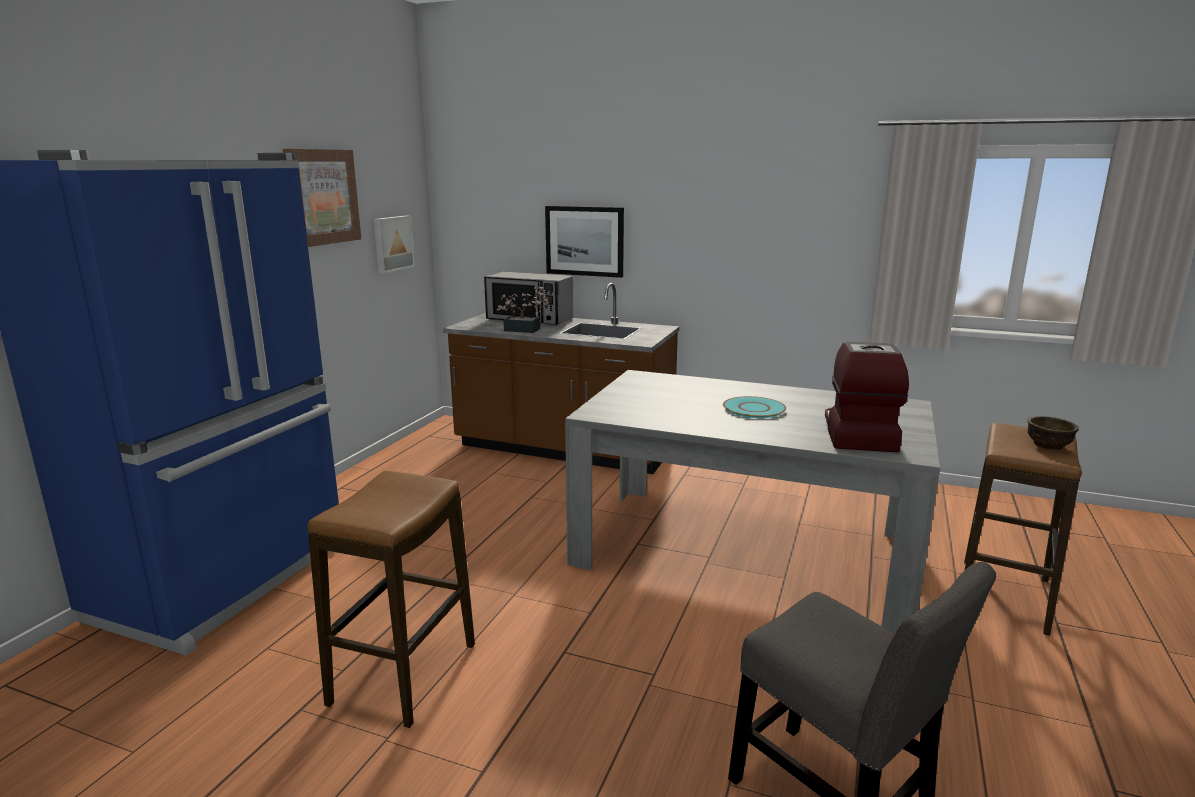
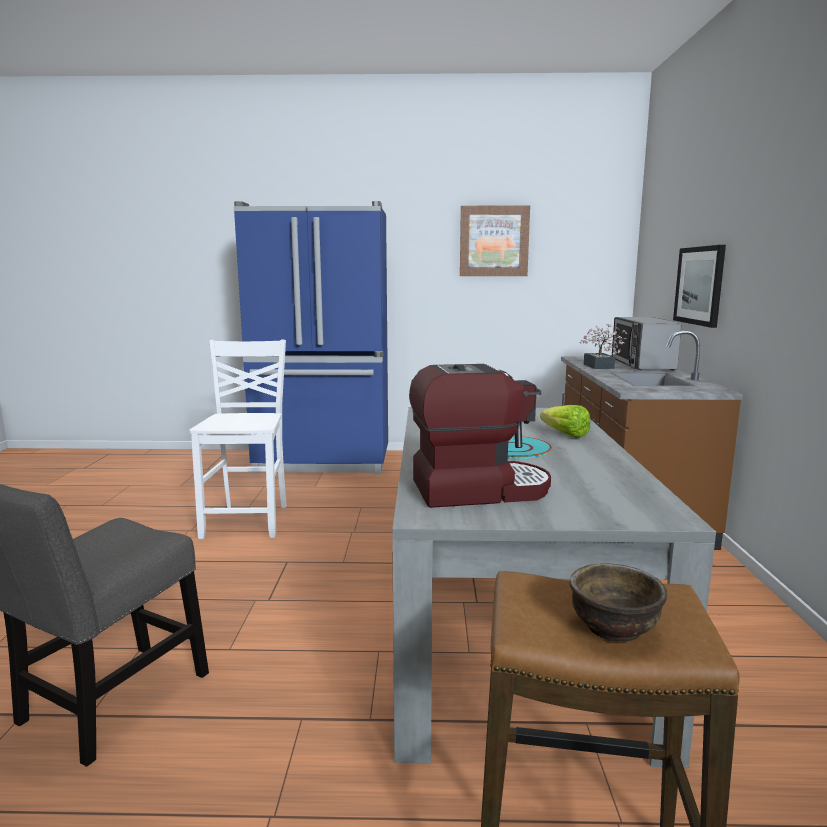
camera: 70 degrees right, 5 degrees down
stool [308,471,475,728] -> white chair [189,340,287,539]
picture [374,216,415,273] -> none
none -> lettuce [540,405,590,438]

